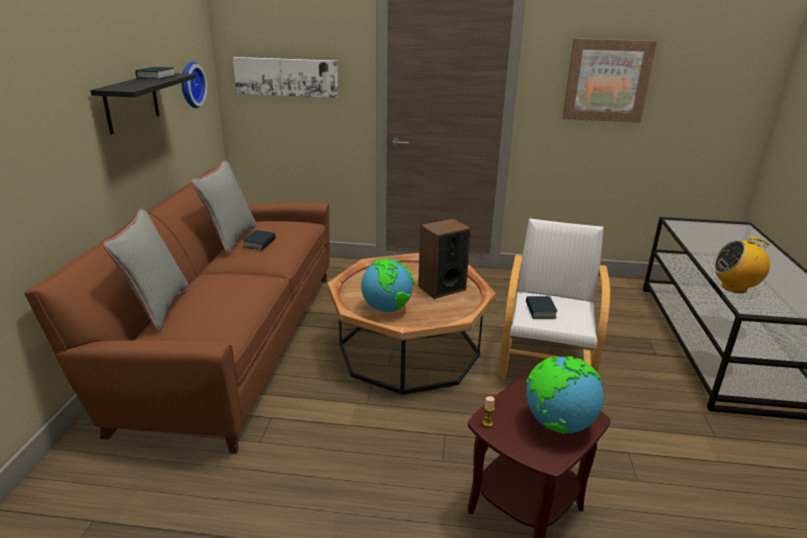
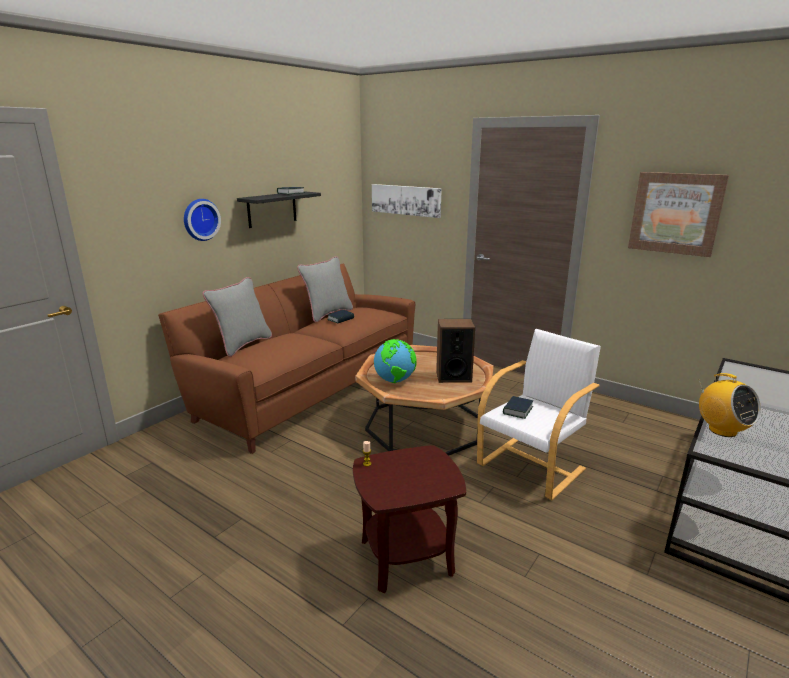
camera: 30 degrees right, 5 degrees down
wall clock [181,62,207,108] -> wall clock moved to [184,199,221,241]
globe [526,356,604,434] -> none
radio [713,237,770,293] -> radio turned 150 degrees counterclockwise [699,373,761,437]

